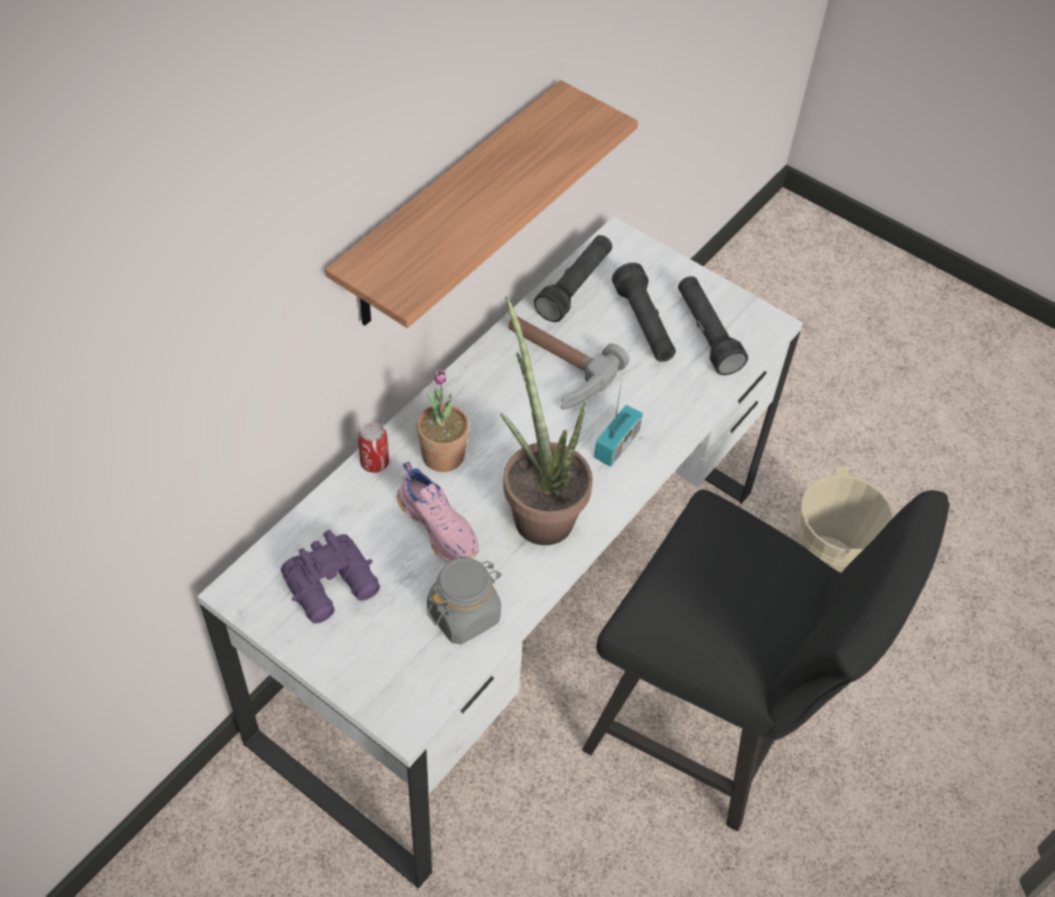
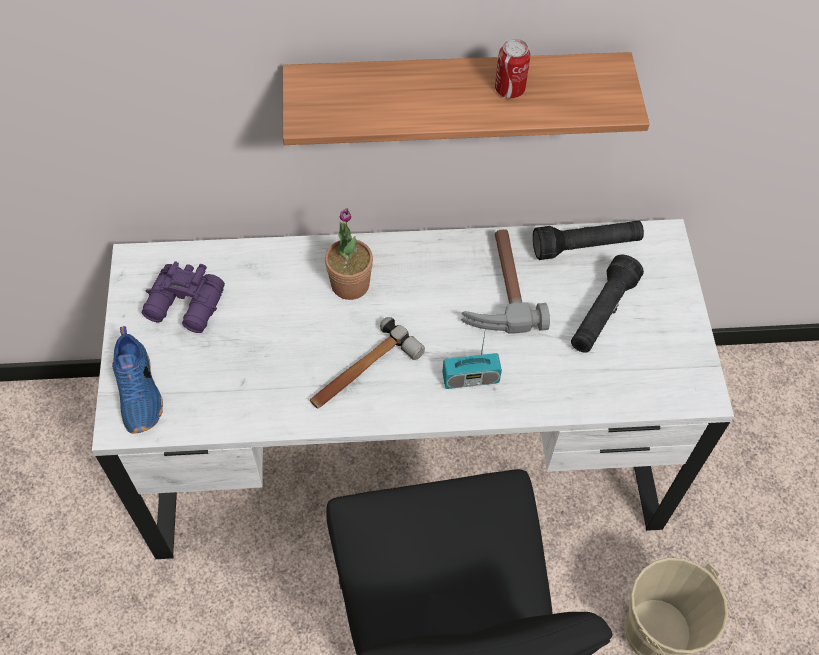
camera: 50 degrees right, 5 degrees up
can [358,422,389,473] -> can moved to [495,38,530,98]
pink shoe [397,462,479,562] -> none
grey jar [427,557,502,644] -> none
potted plant [500,296,593,545] -> hammer [310,317,425,409]
black flashlight [678,276,748,375] -> none
none -> blue shoe [112,326,163,434]

